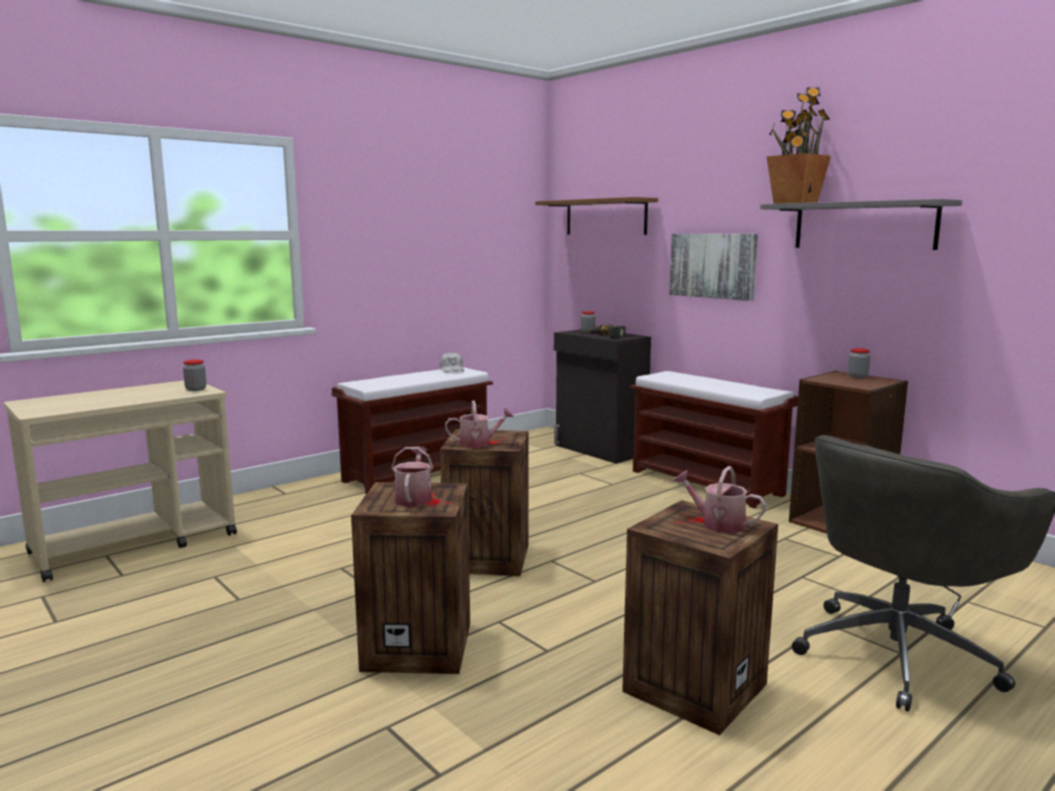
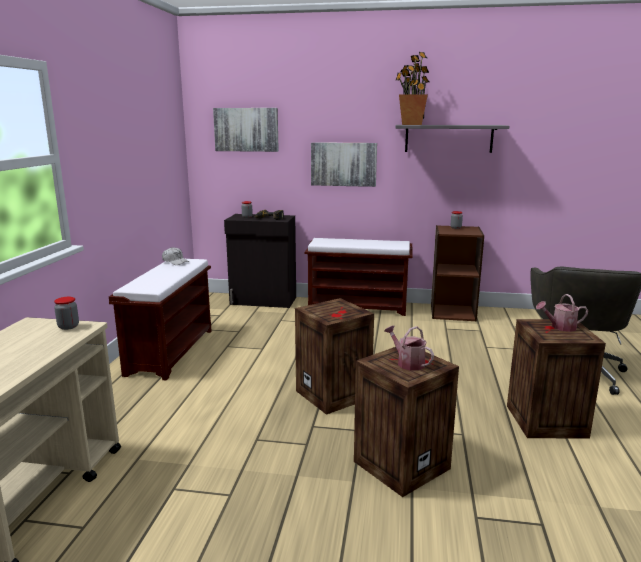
camera: 40 degrees left, 5 degrees up
watering can [445,401,514,448] -> none
brown shelf [535,197,658,235] -> picture [213,108,279,152]

